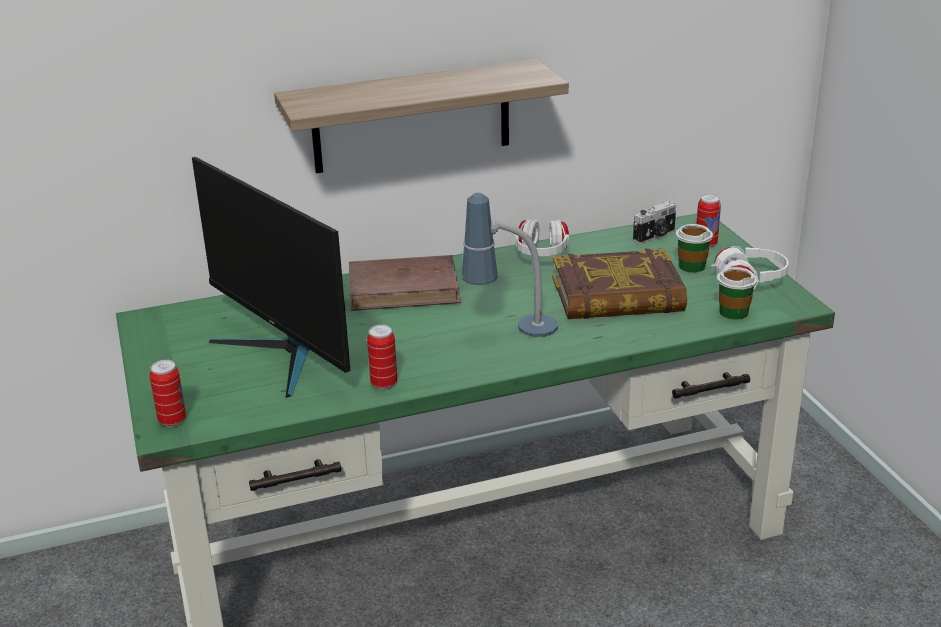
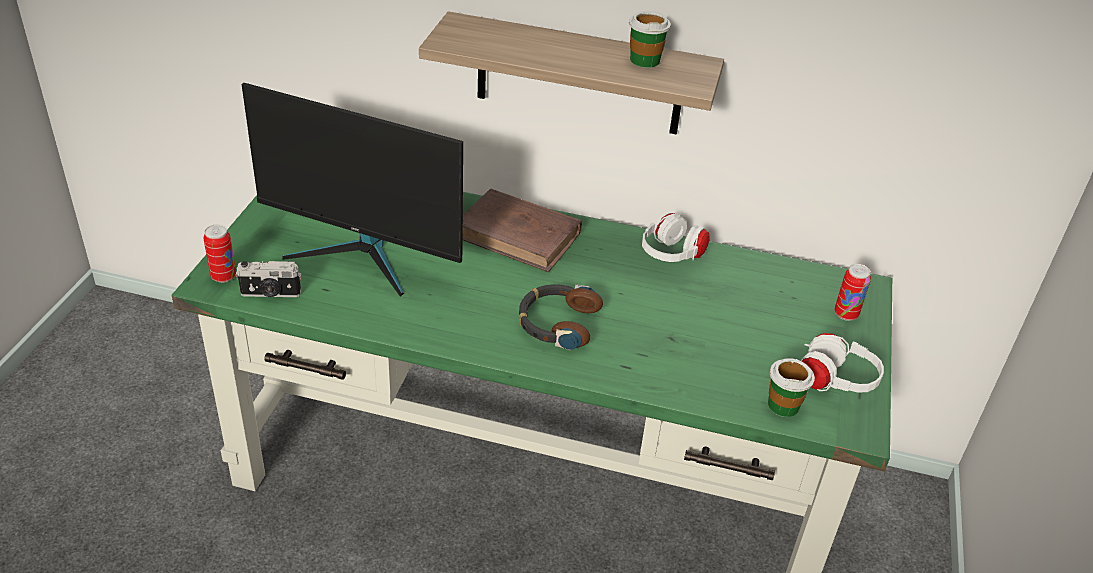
camera: 30 degrees right, 10 degrees up
monitor [192,157,350,398] -> monitor turned 60 degrees counterclockwise [242,83,463,296]
can [367,325,397,389] -> none
table lamp [462,193,558,337] -> headphones [519,284,603,350]
book [553,249,687,319] -> none
camera [633,201,676,244] -> camera moved to [236,261,301,297]
cup [676,224,713,273] -> cup moved to [629,11,671,68]

